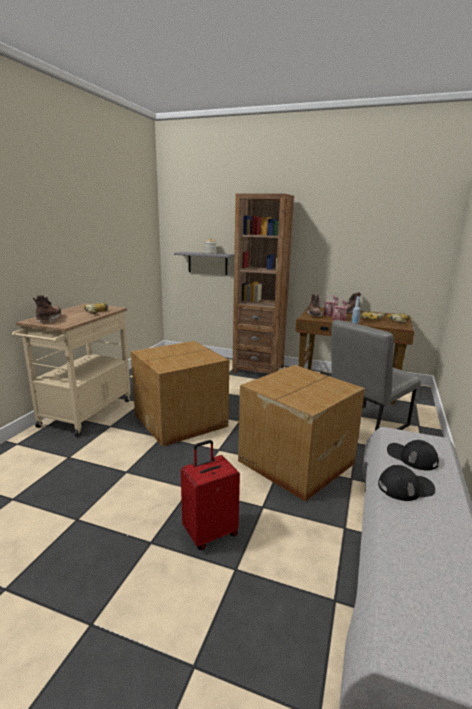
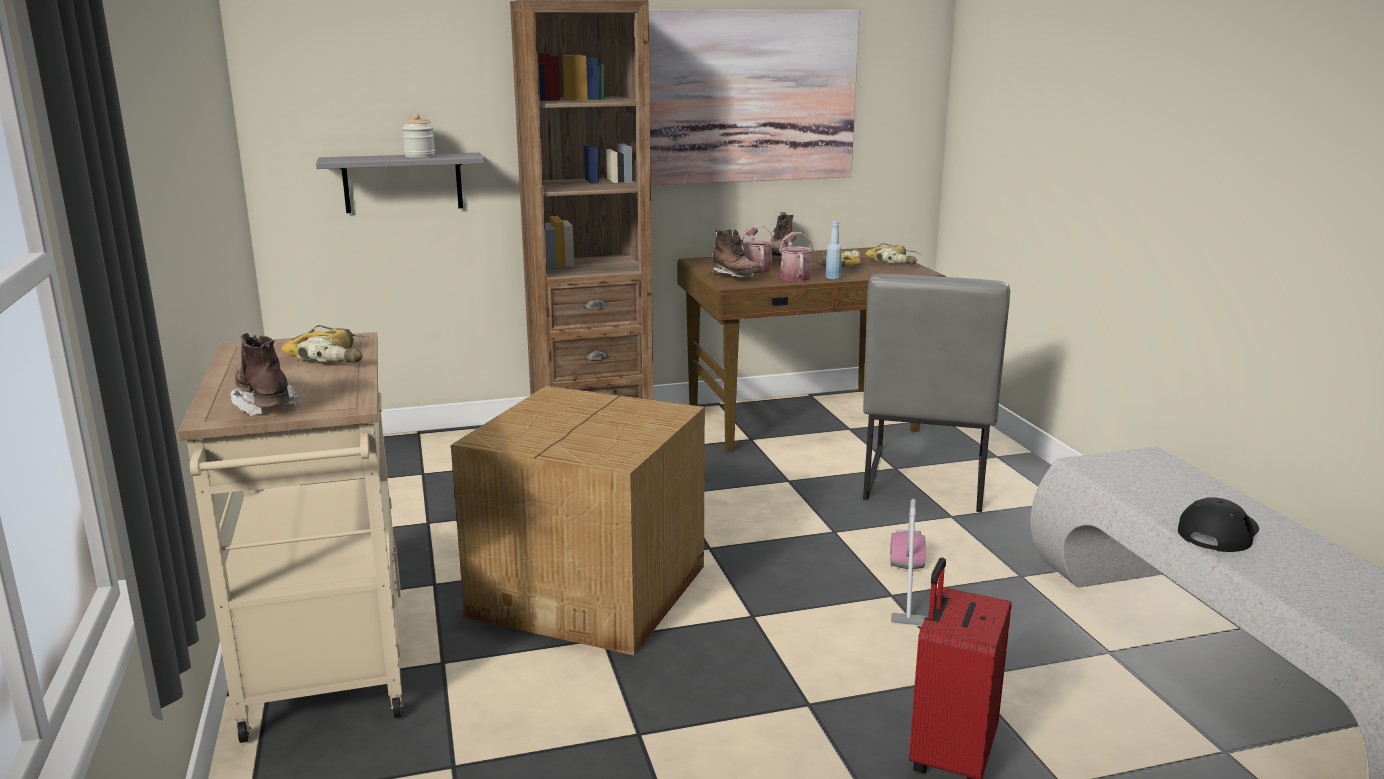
camera: 35 degrees left, 0 degrees up
cardboard box [238,365,365,502] -> vacuum cleaner [890,499,926,626]
black cap [387,440,439,470] -> none
none -> picture [649,9,860,185]

